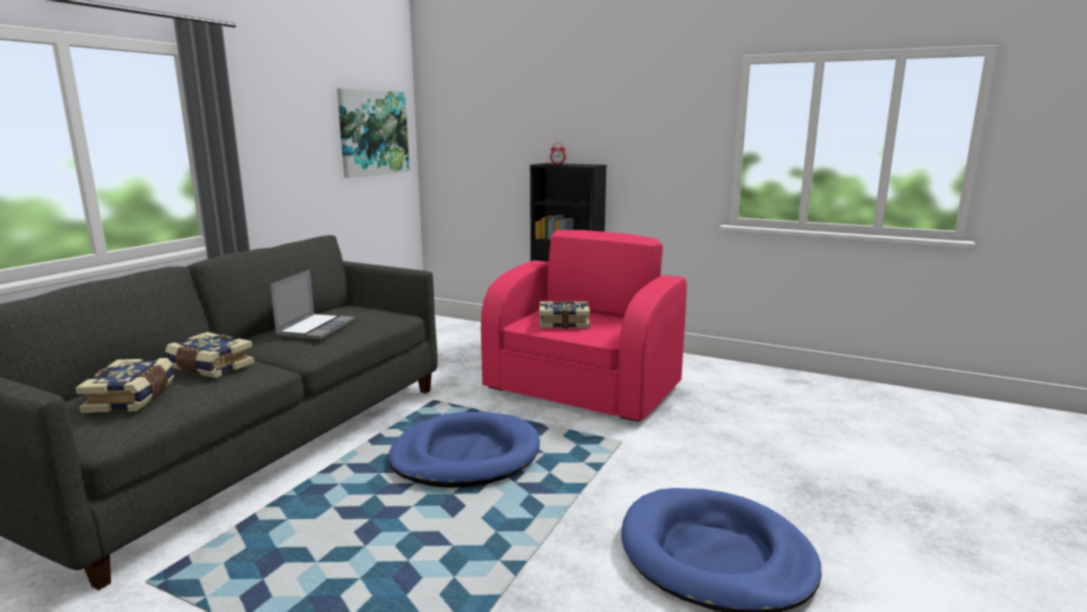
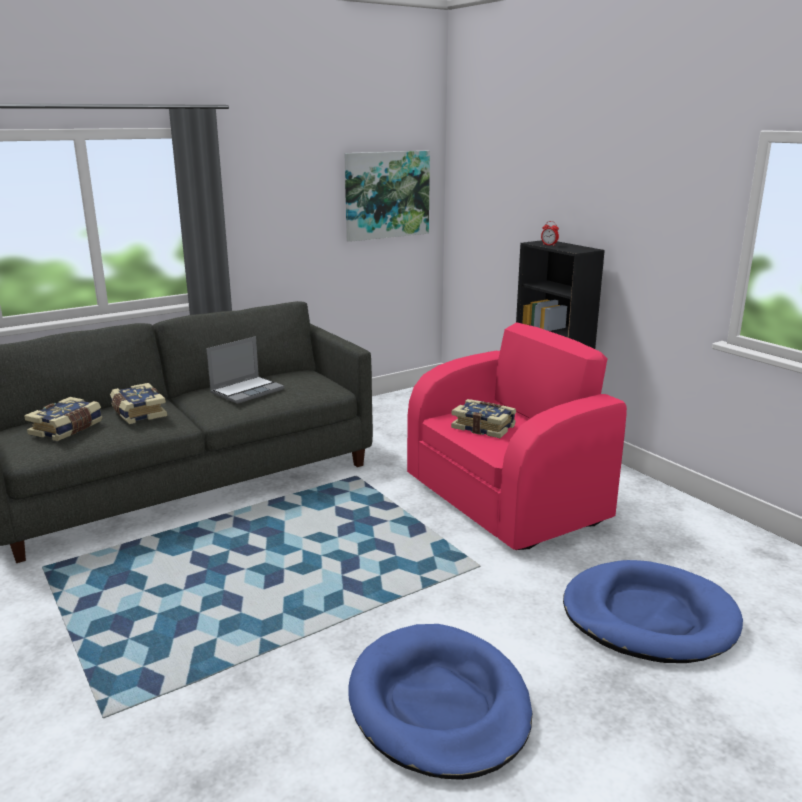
camera: 30 degrees right, 5 degrees up
blue dog bed [389,412,540,488] -> blue dog bed moved to [563,560,743,663]

